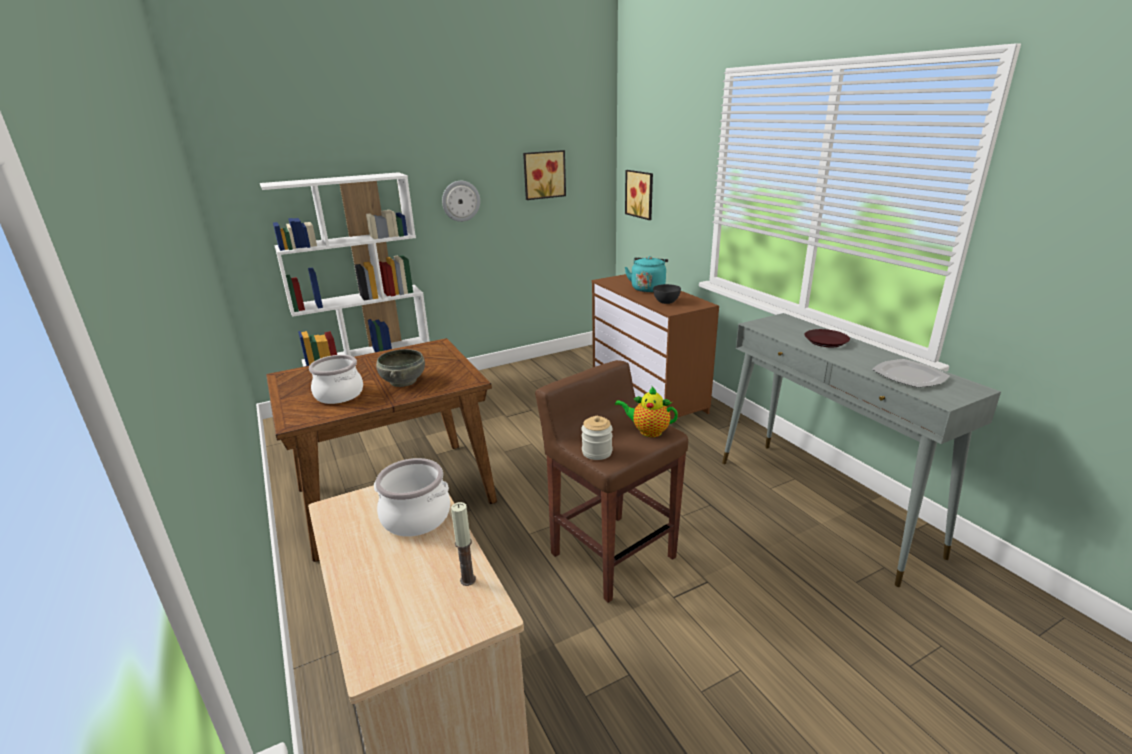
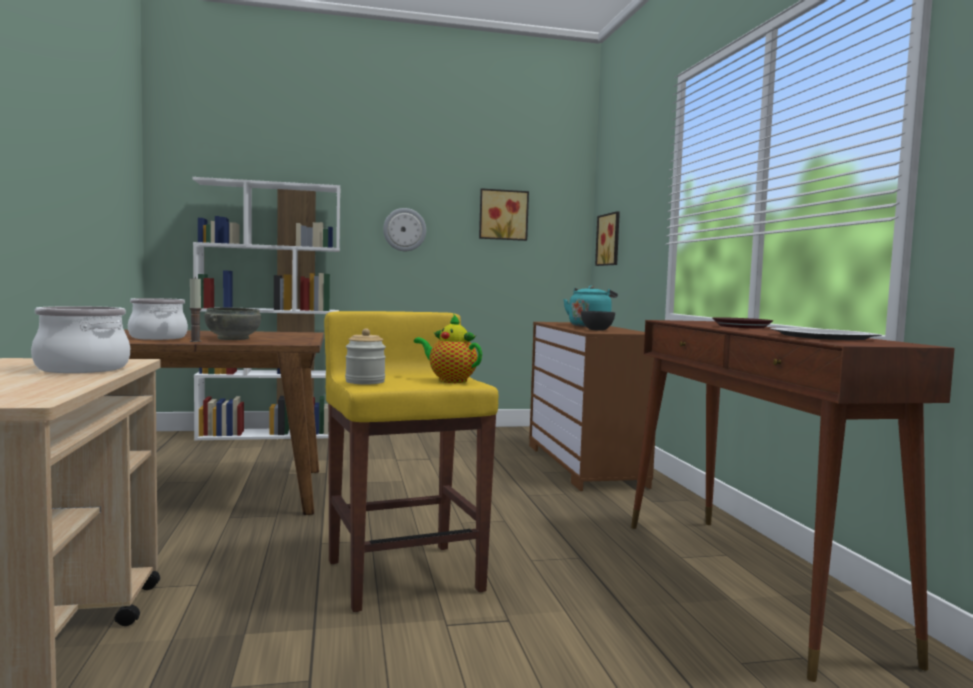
camera: 15 degrees right, 20 degrees down
candle [451,502,476,586] -> candle moved to [189,277,202,342]
brown stool [535,360,688,603] -> yellow stool [324,311,498,612]
grey console table [722,313,1001,587] -> brown console table [631,320,955,682]

